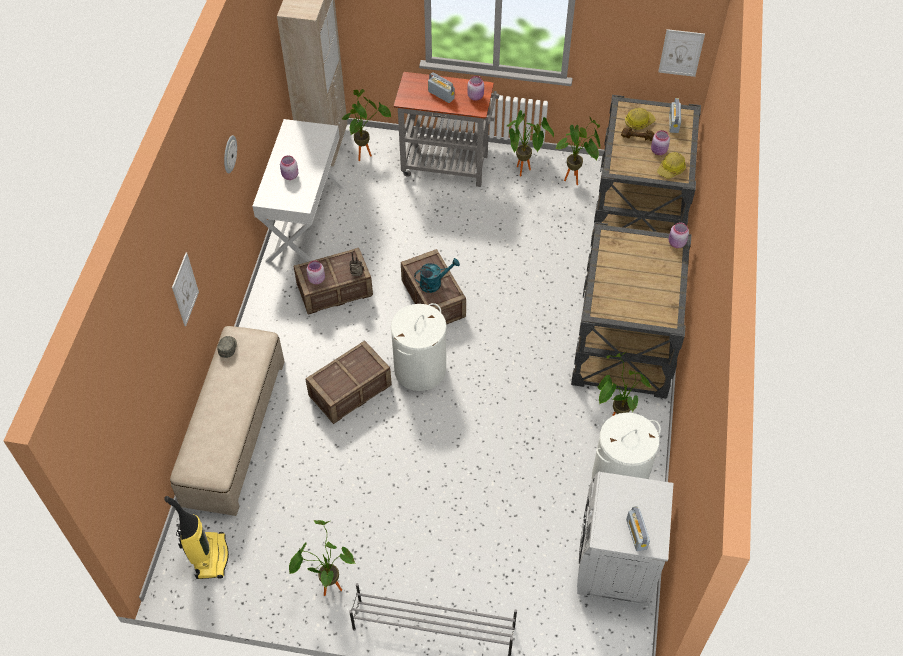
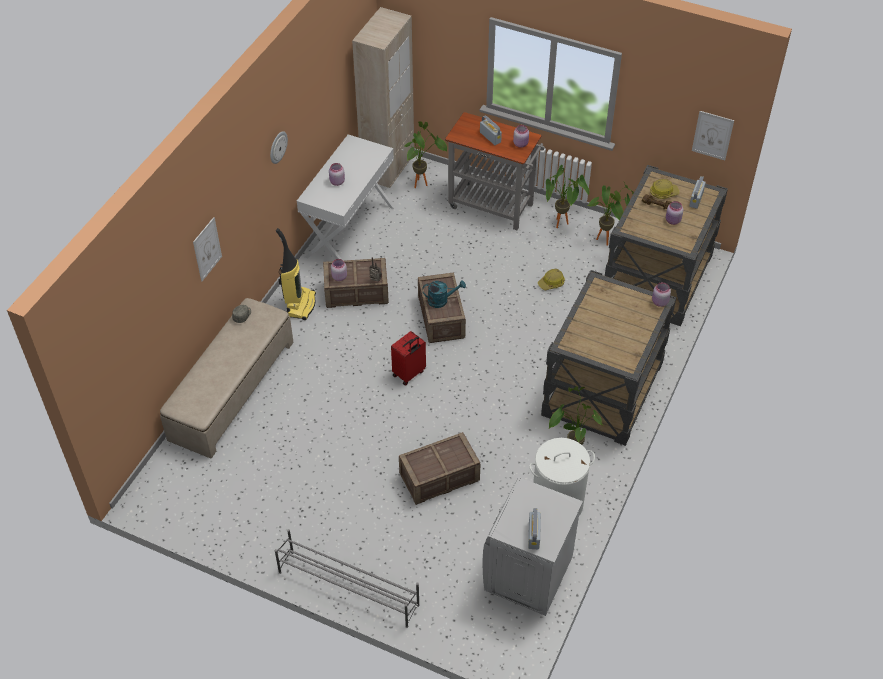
camera: 15 degrees right, 5 degrees down
vacuum cleaner [164,496,229,579] -> vacuum cleaner moved to [276,228,316,320]
potted plant [289,520,355,596] -> none
crate [305,340,392,424] -> crate moved to [399,432,481,505]
white laundry basket [391,303,447,391] -> red suitcase [391,331,426,386]
hard hat [657,152,686,179] -> hard hat moved to [538,269,565,290]

